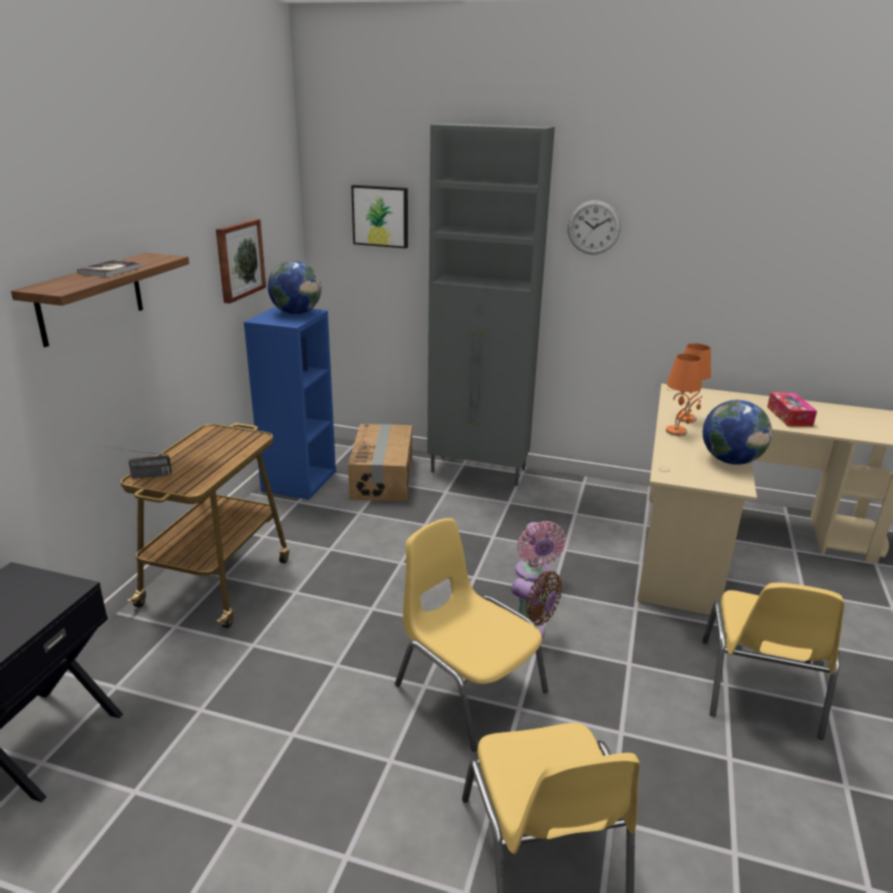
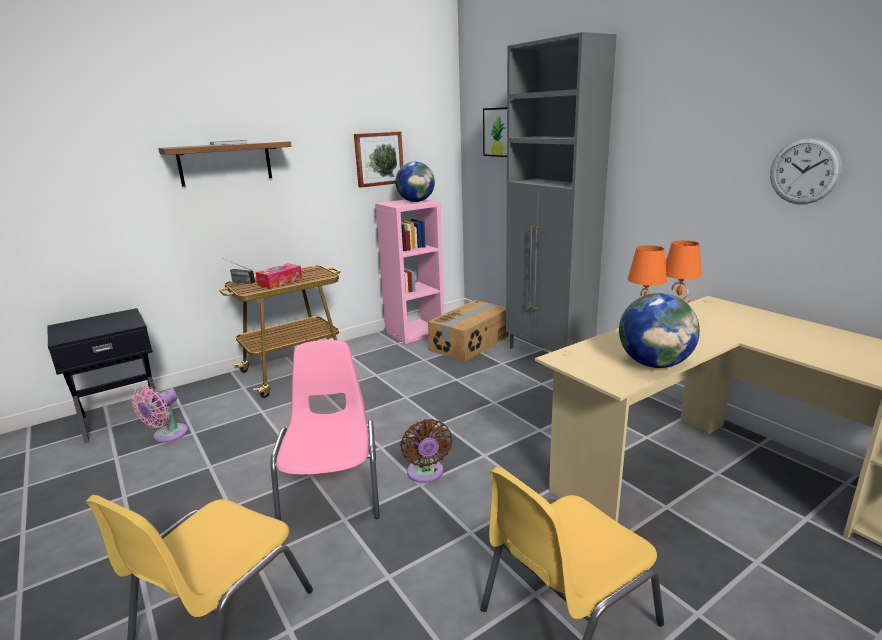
camera: 40 degrees right, 5 degrees down
blue bookcase [244,306,336,500] -> pink bookcase [375,199,444,344]
yellow chair [395,518,548,752] -> pink chair [270,340,380,521]
pink fan [515,521,566,581] -> pink fan moved to [132,386,188,443]
wall clock [568,200,621,255] -> wall clock moved to [770,137,842,204]
tissue box [767,392,817,427] -> tissue box moved to [255,263,302,289]

